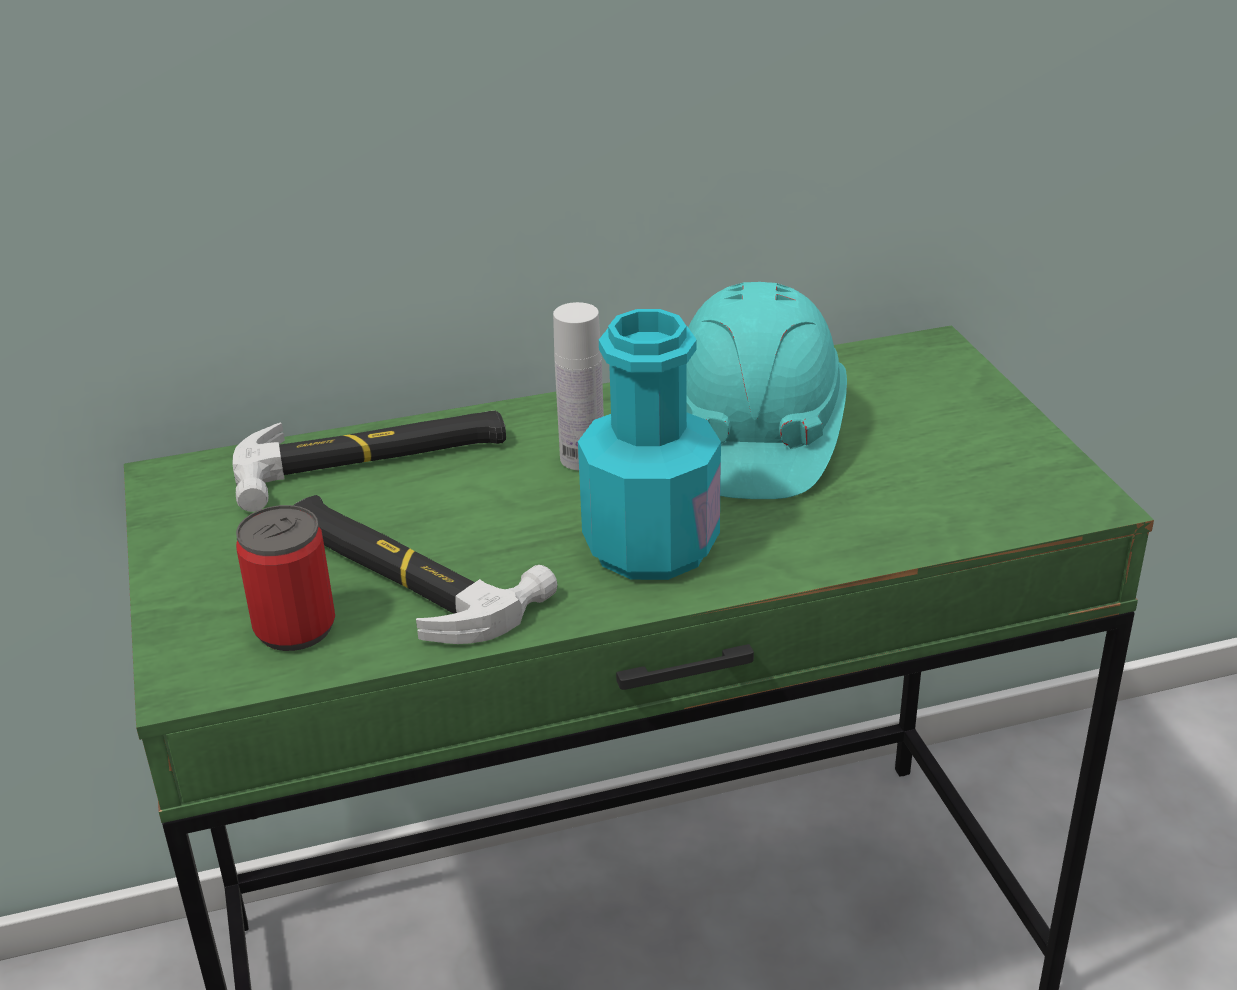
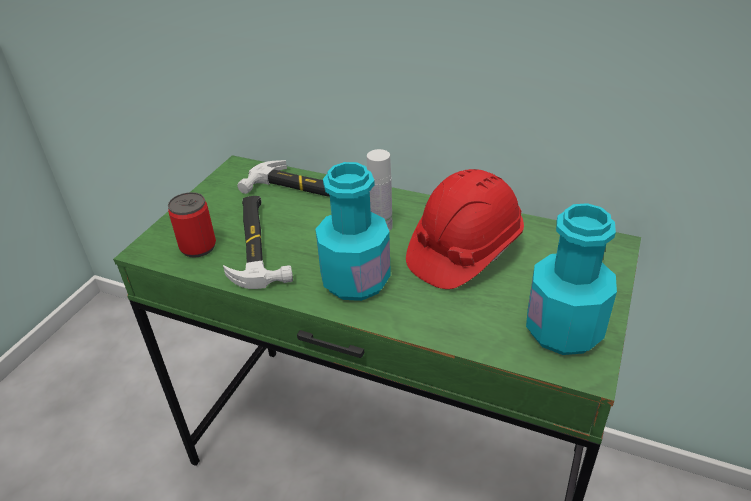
camera: 40 degrees right, 5 degrees up
turquoise hard hat [687,282,847,499] -> red hard hat [406,169,524,289]
none -> turquoise bottle [526,203,617,355]

